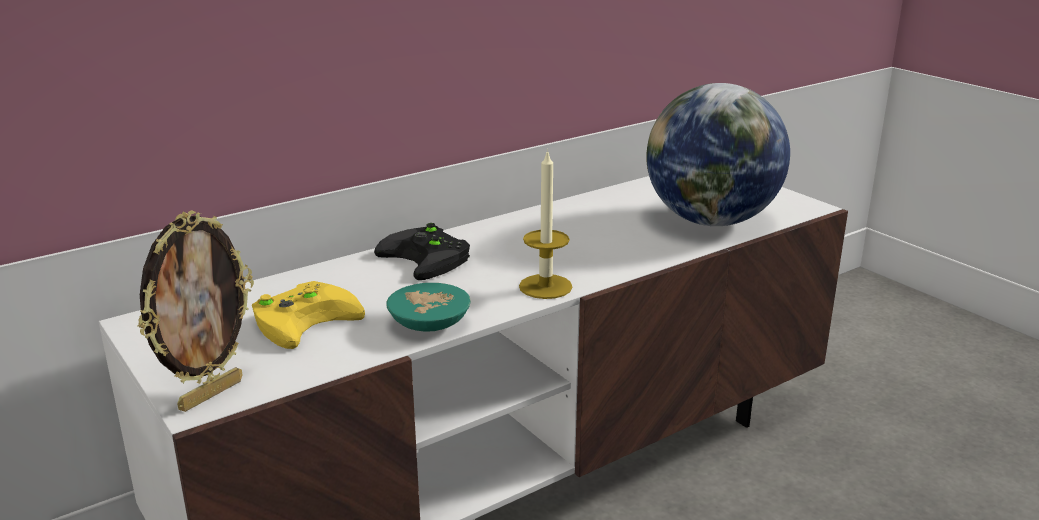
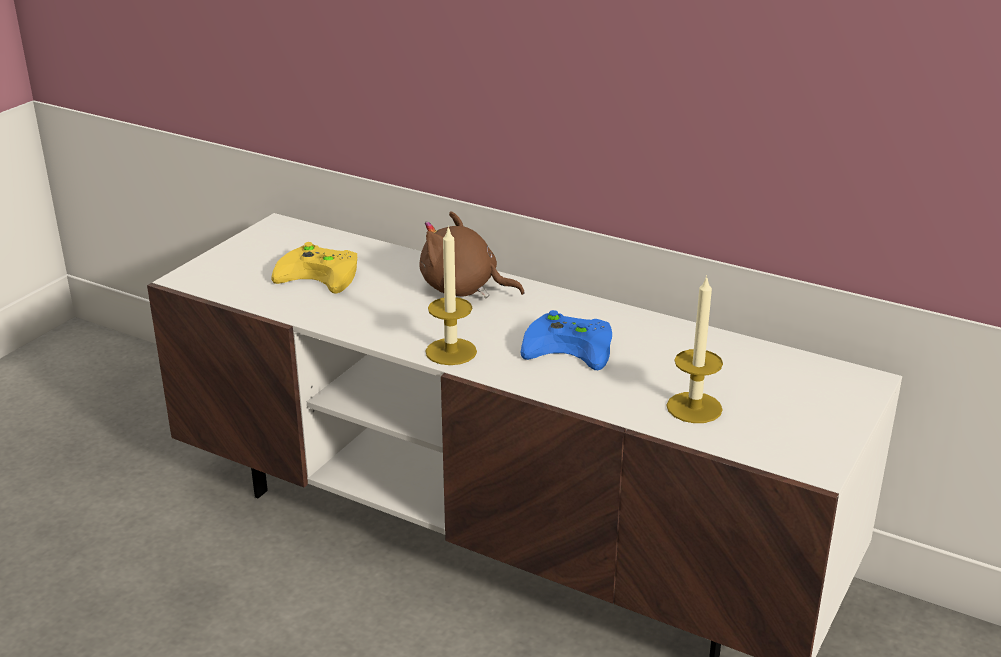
camera: 65 degrees right, 5 degrees up
picture frame [138,211,254,412] -> none
black game controller [374,223,470,280] -> brown plush toy [419,211,524,298]
turquoise bowl [386,283,471,332] -> none
globe [646,83,790,226] -> candle [667,275,723,423]
none -> blue game controller [520,310,612,370]

